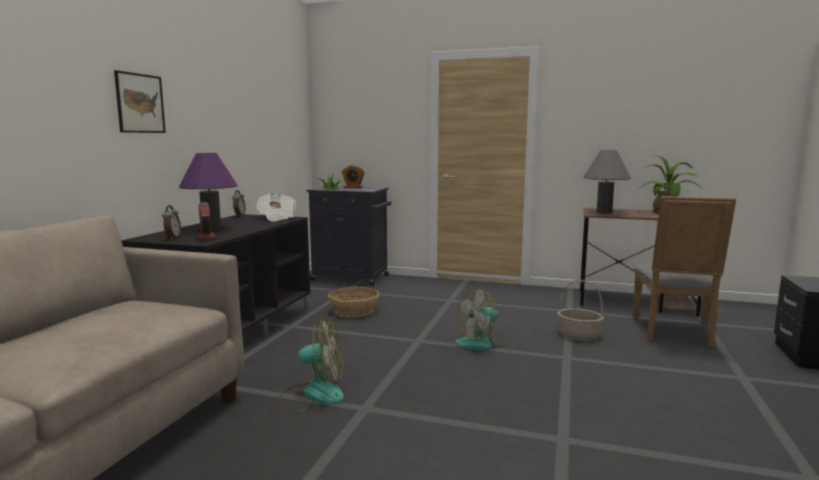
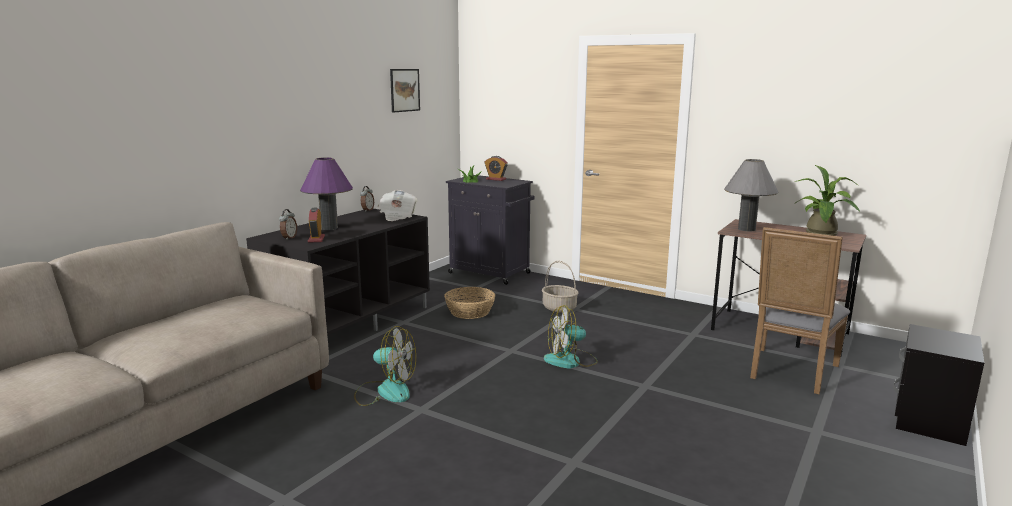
camera: 15 degrees right, 5 degrees up
picture [114,70,166,133] -> picture moved to [390,69,420,113]
basket [557,279,604,340] -> basket moved to [542,261,578,313]

